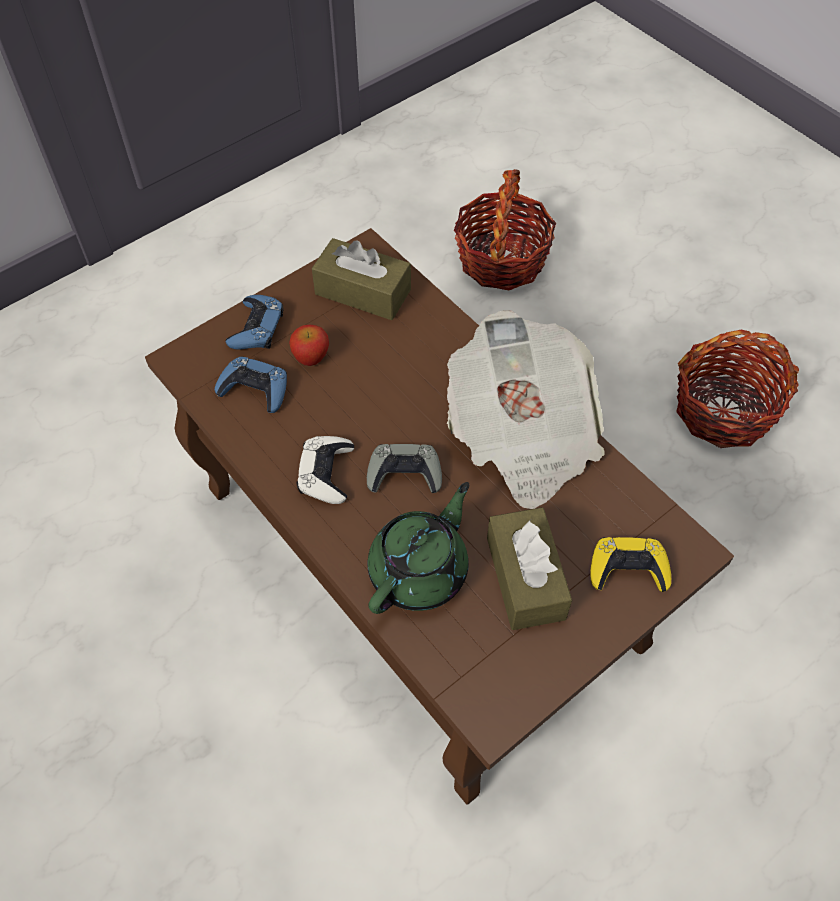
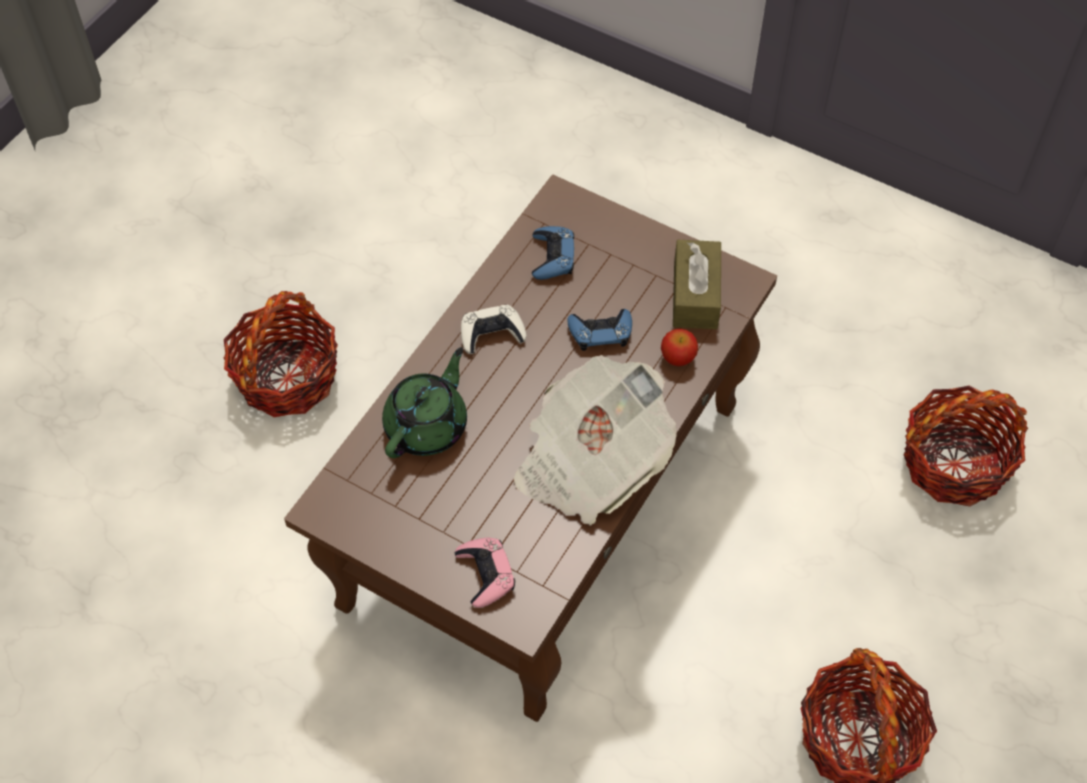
camera: 70 degrees right, 0 degrees up
blue game controller [225,295,283,350] -> blue game controller moved to [567,309,632,351]
apple [289,324,329,366] -> apple moved to [661,328,698,366]
grey game controller [367,444,442,493] -> none
green teapot [368,482,469,614] -> green teapot turned 75 degrees counterclockwise [382,347,467,458]
brown tissue box [487,507,572,630] -> none
yellow game controller [590,537,671,592] -> pink game controller [455,538,515,608]
none -> basket [223,291,338,417]

